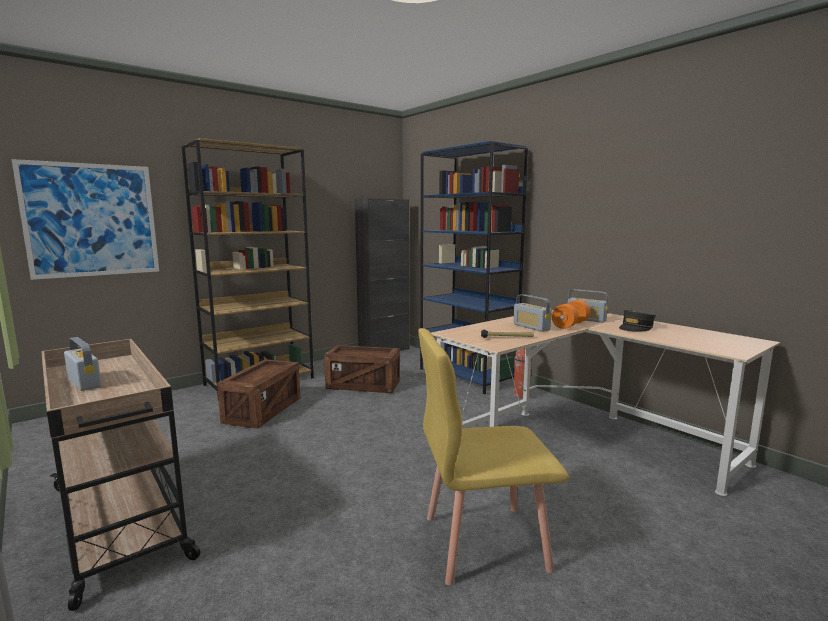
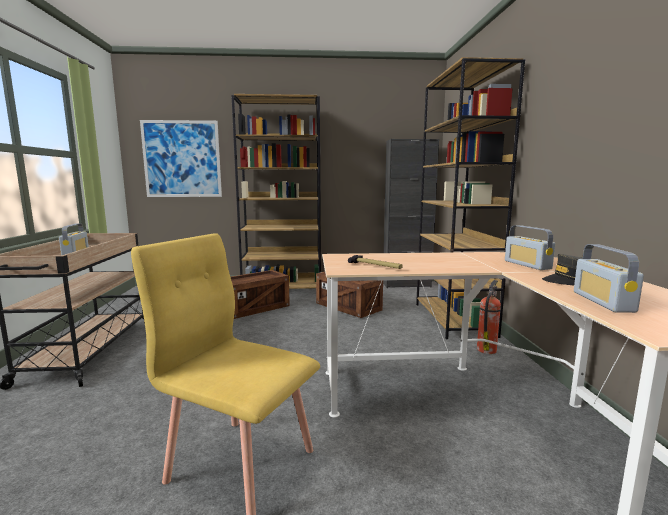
camera: 35 degrees right, 0 degrees up
blue bookcase [420,141,529,394] -> brown bookcase [416,57,525,339]
radio [513,294,552,332] -> radio moved to [574,244,644,313]
orange dumbbell [551,300,590,329] -> none

